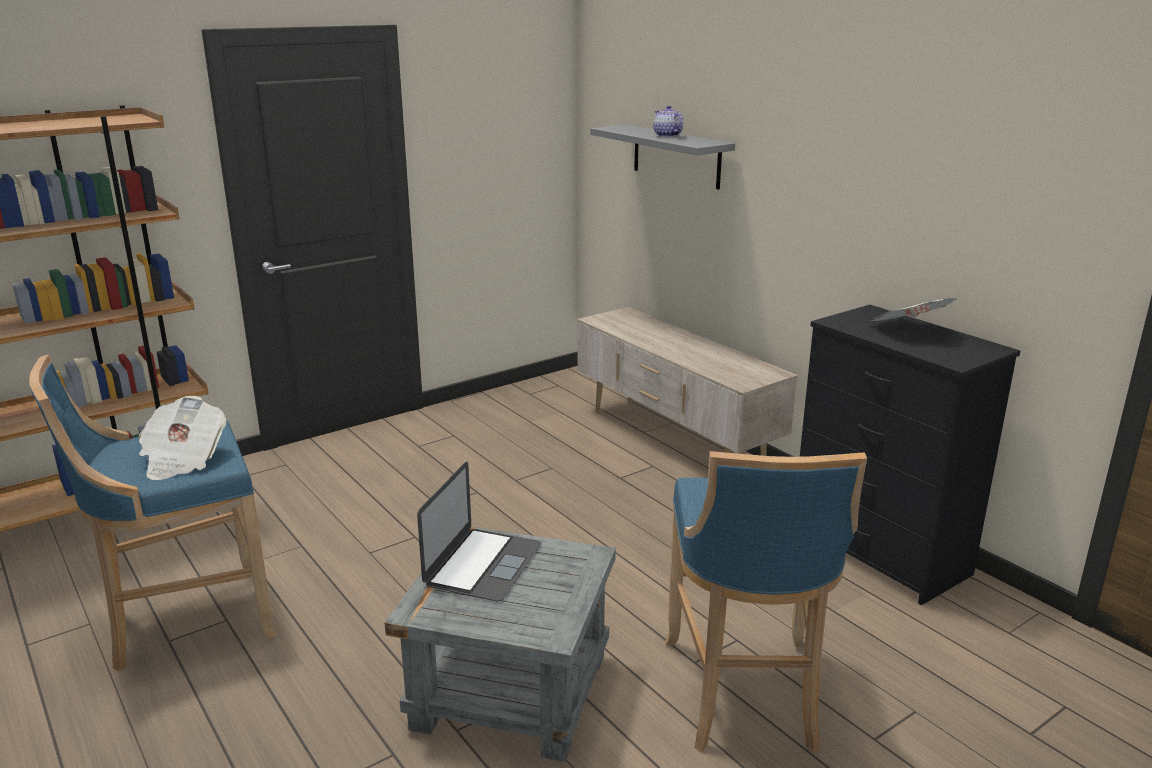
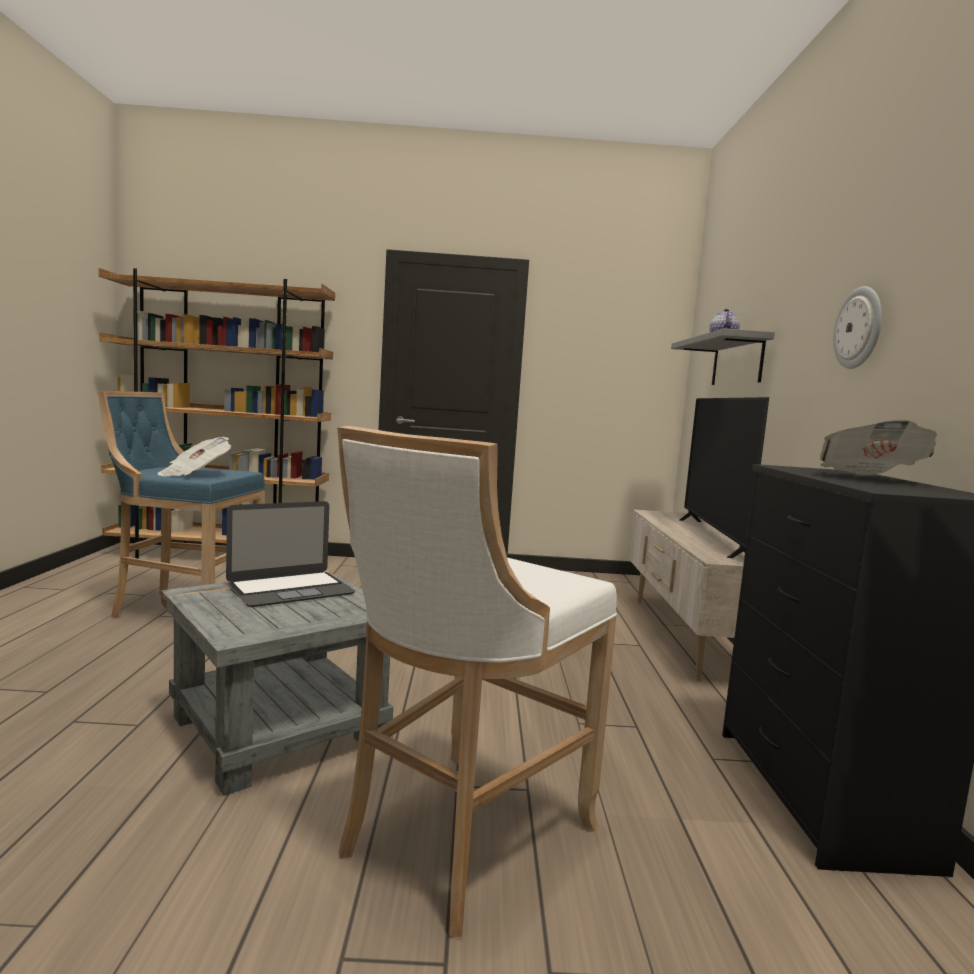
camera: 35 degrees right, 15 degrees down
blue stool [665,451,867,753] -> white stool [337,426,617,937]
none -> television [679,397,769,558]
none -> wall clock [833,286,882,369]

